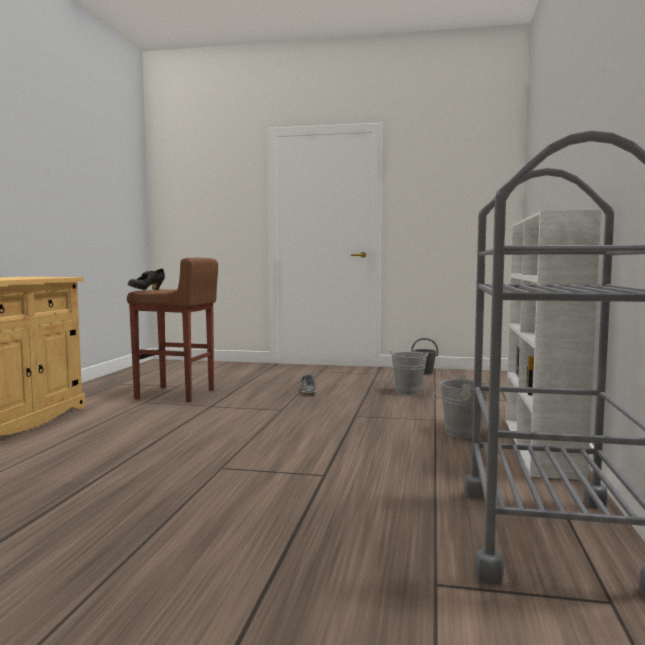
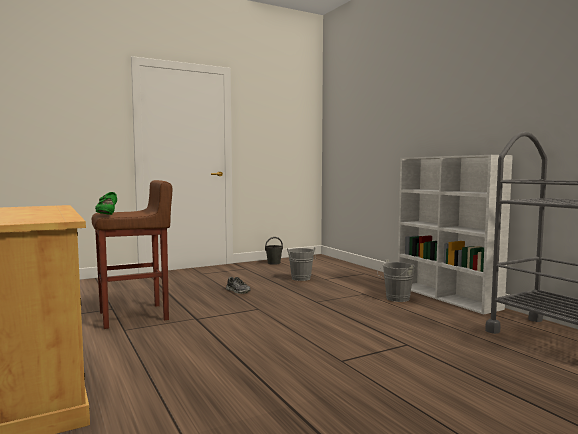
camera: 40 degrees left, 0 degrees up
black shoe [128,269,165,290] -> green shoe [95,192,117,215]

